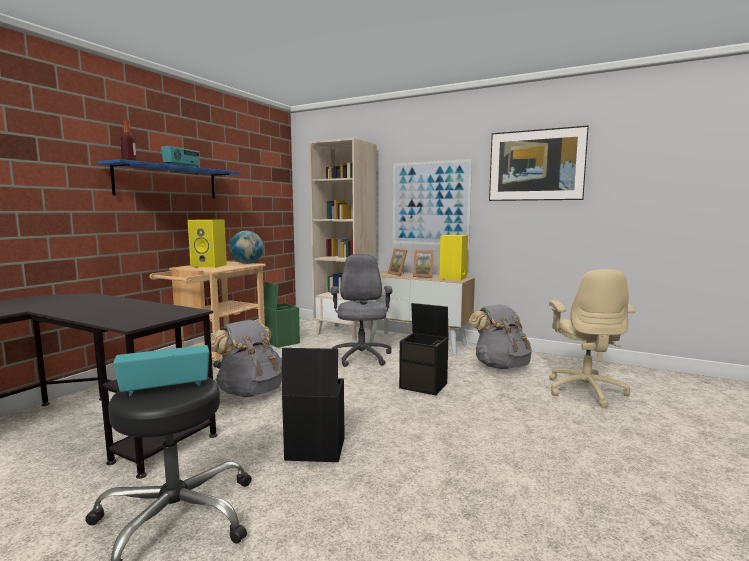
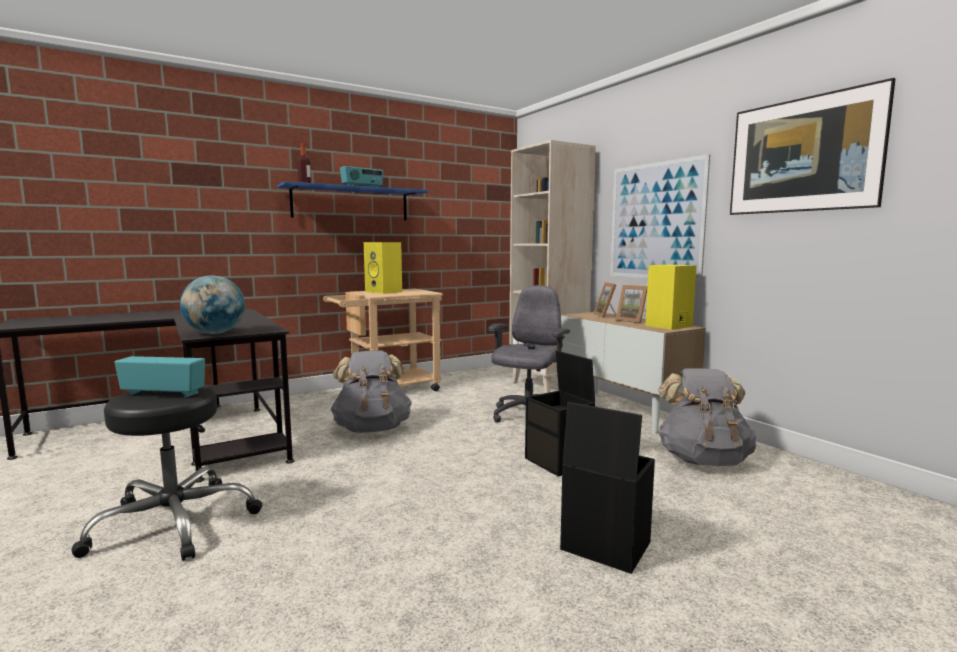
camera: 30 degrees right, 0 degrees up
globe [229,231,264,264] -> globe moved to [180,276,245,334]
green storage box [264,282,300,348] -> none
black storage box [282,348,345,462] -> black storage box moved to [560,402,655,574]
beige office chair [549,269,636,408] -> none

